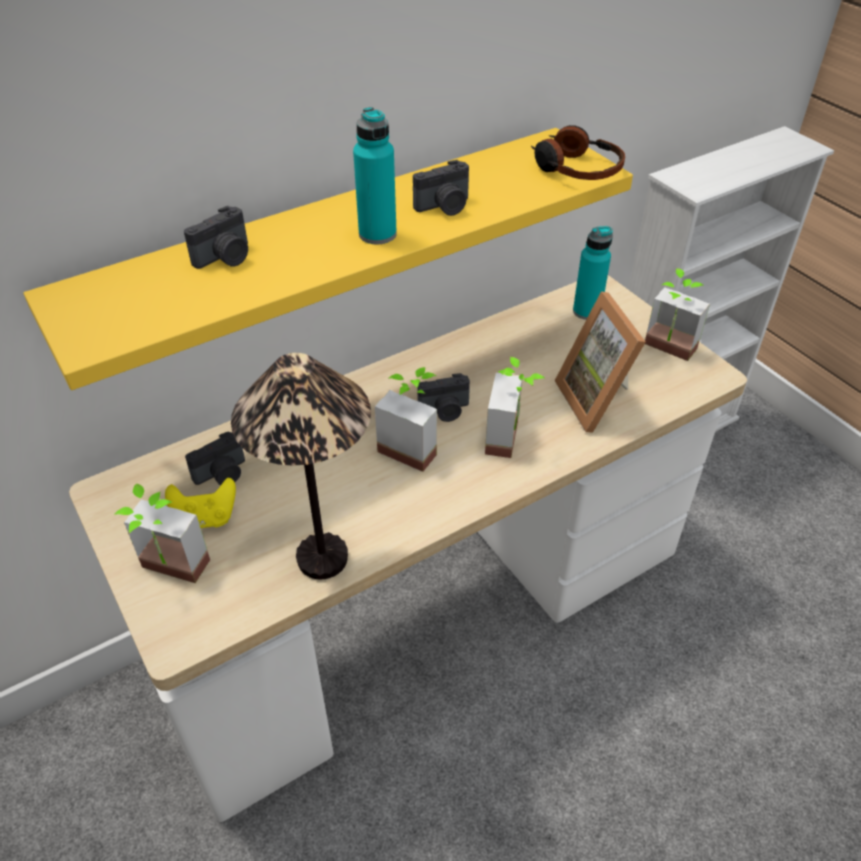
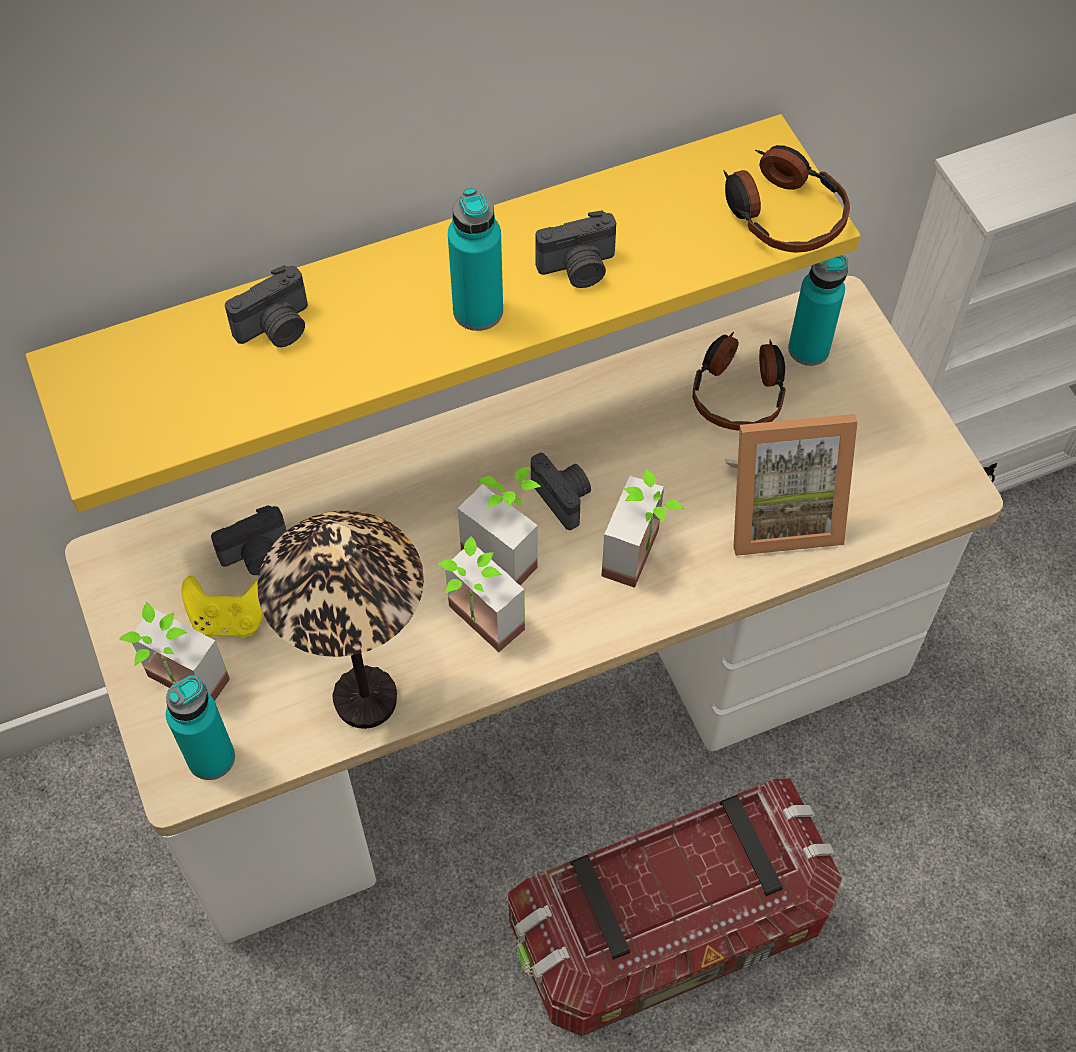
camera: 10 degrees right, 15 degrees up
camera [417,373,470,422] -> camera turned 120 degrees counterclockwise [531,453,591,530]
picture frame [555,292,646,432] -> picture frame turned 90 degrees counterclockwise [725,414,858,556]
potted plant [645,268,710,361] -> potted plant moved to [437,536,525,652]
none -> turquoise bottle [166,675,235,780]
none -> storage box [508,779,842,1036]
none -> headphones [693,332,786,431]

